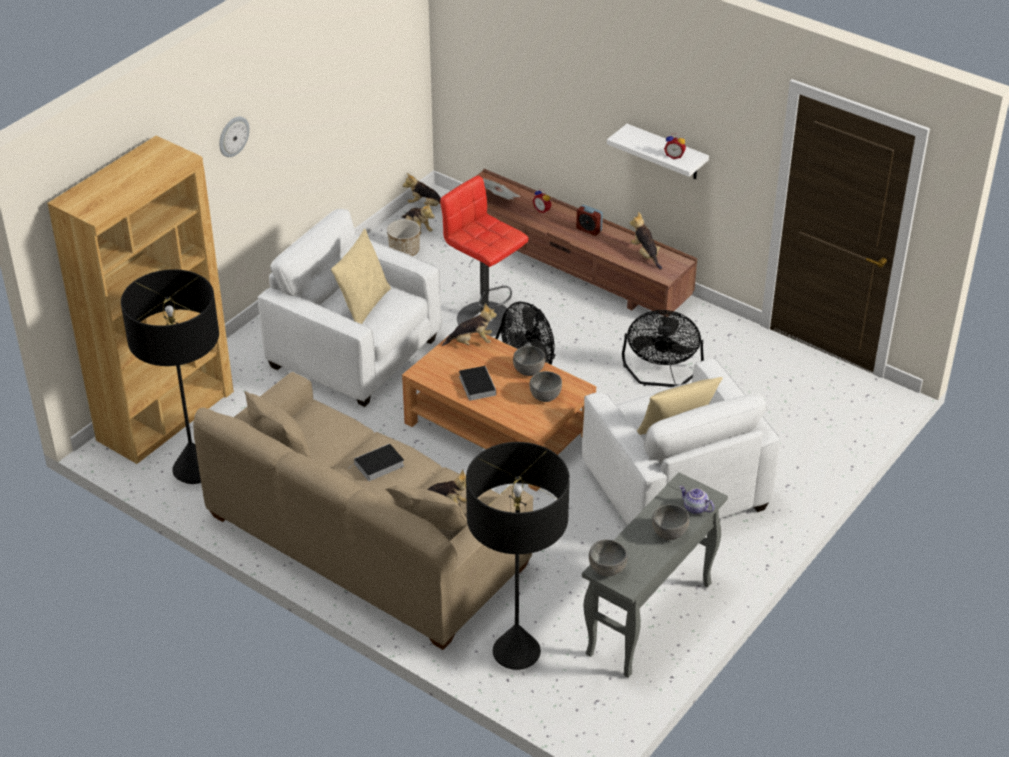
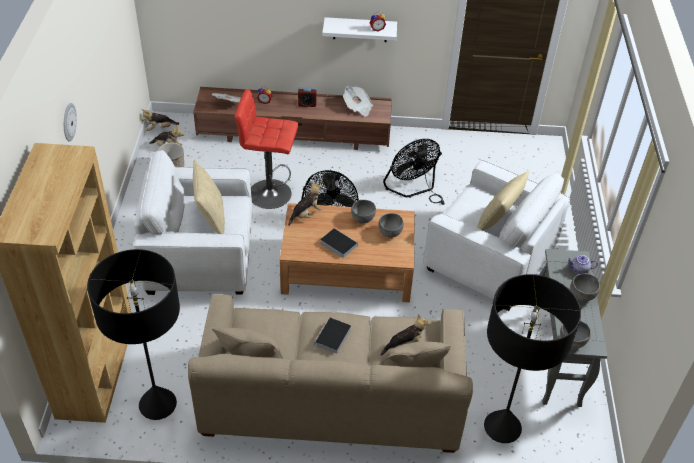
camera: 35 degrees left, 5 degrees up
plush toy [630,212,662,269] -> newspaper [343,86,373,117]

